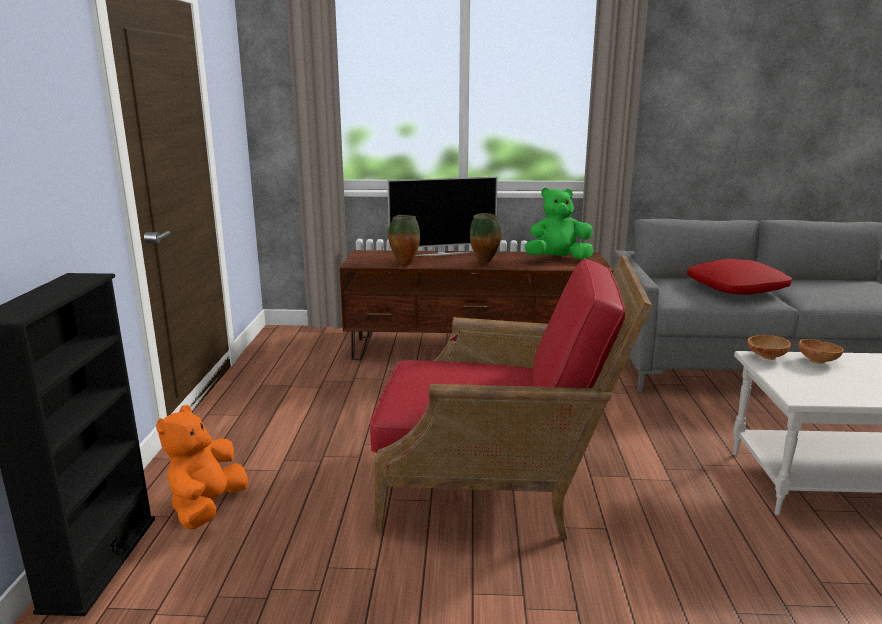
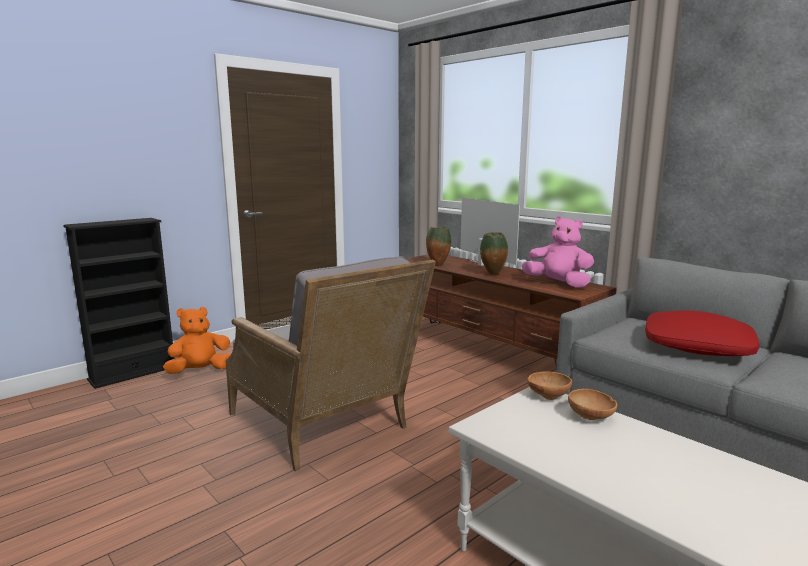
camera: 45 degrees right, 5 degrees down
red armchair [370,254,652,540] -> grey armchair [226,257,436,471]
television [387,176,498,256] -> television turned 150 degrees counterclockwise [461,197,520,266]
green plush toy [525,187,594,260] -> pink plush toy [521,216,594,288]

